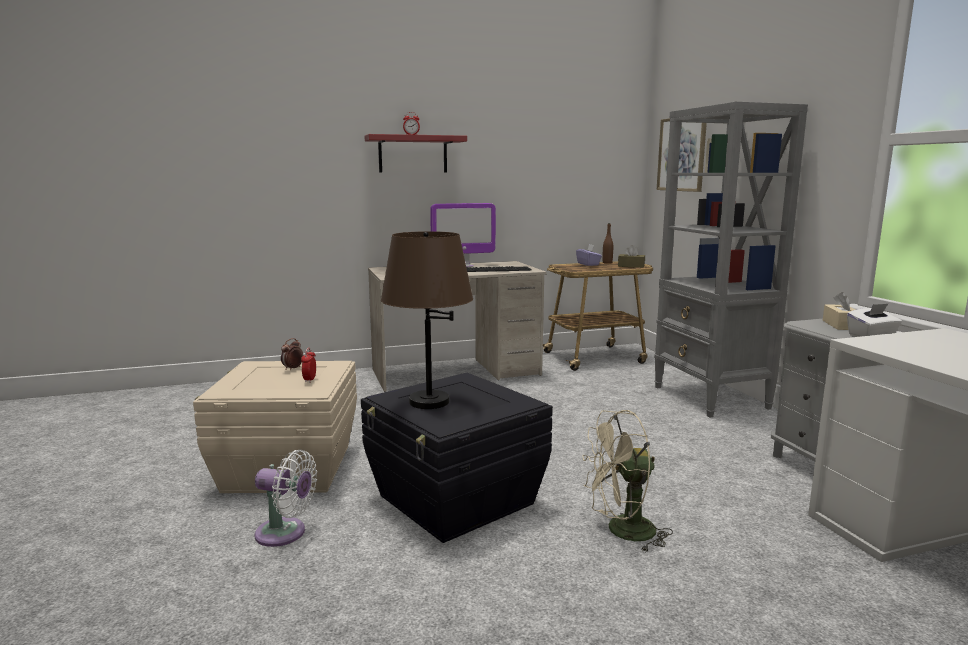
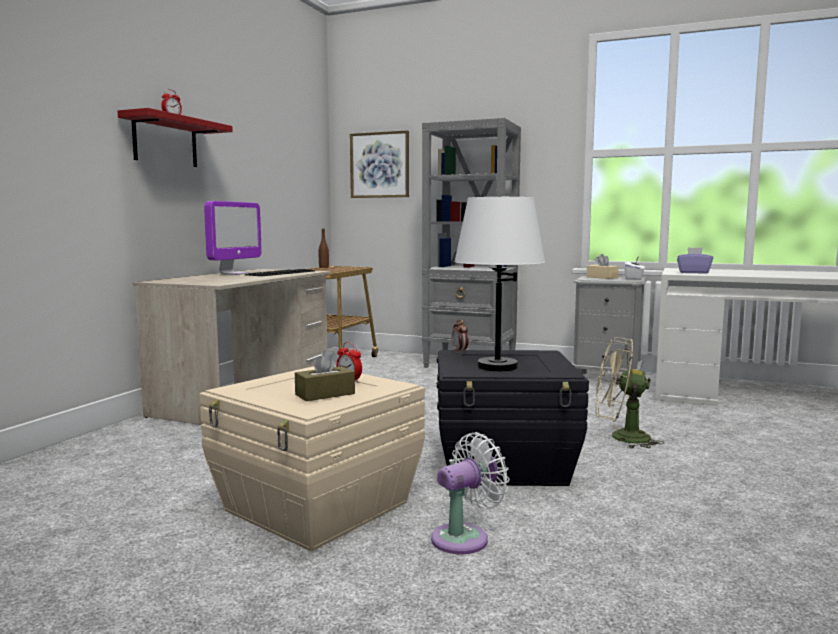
camera: 50 degrees left, 5 degrees down
alarm clock [281,338,303,370] -> alarm clock moved to [451,319,469,353]
brown table lamp [381,231,473,409] -> white table lamp [454,195,545,371]
purple tissue box [576,244,602,266] -> purple tissue box moved to [677,247,713,274]
beige fan [582,410,673,553] -> beige fan turned 75 degrees clockwise [596,337,664,449]
brown tissue box [618,245,645,268] -> brown tissue box moved to [295,350,355,401]

